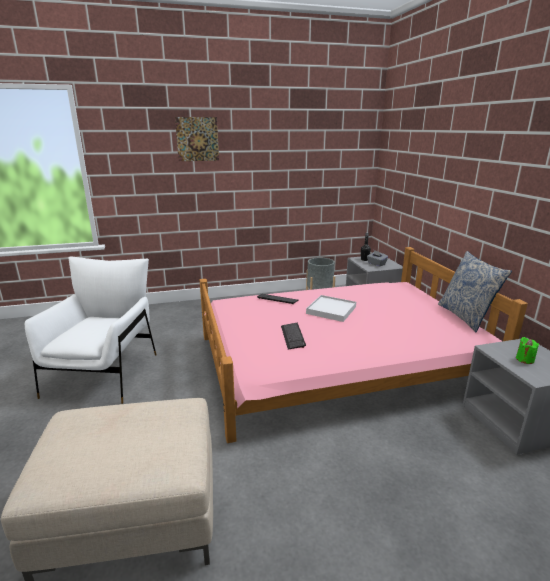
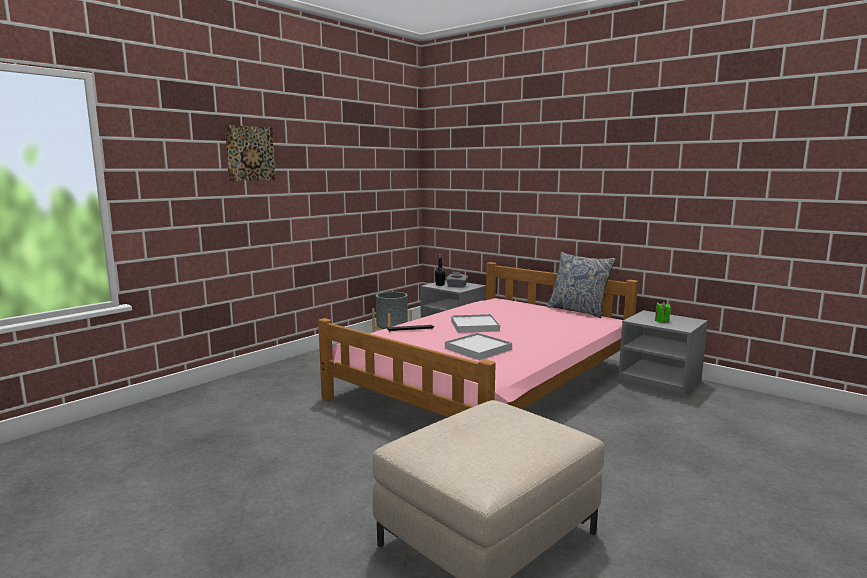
camera: 35 degrees left, 10 degrees down
white armchair [25,256,157,404] -> none
keyboard [281,323,306,349] -> white tray [445,333,512,360]

